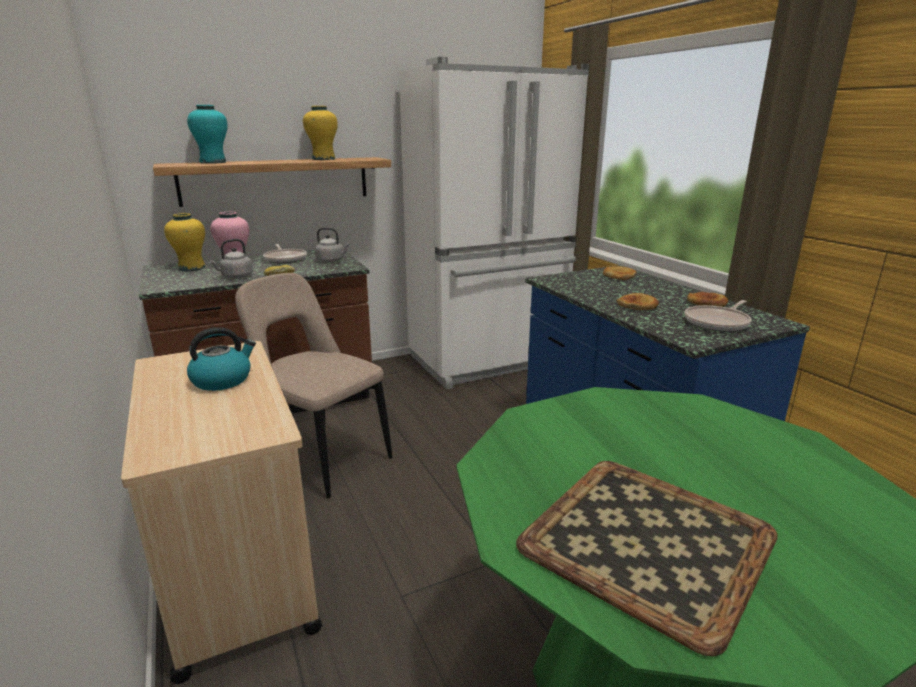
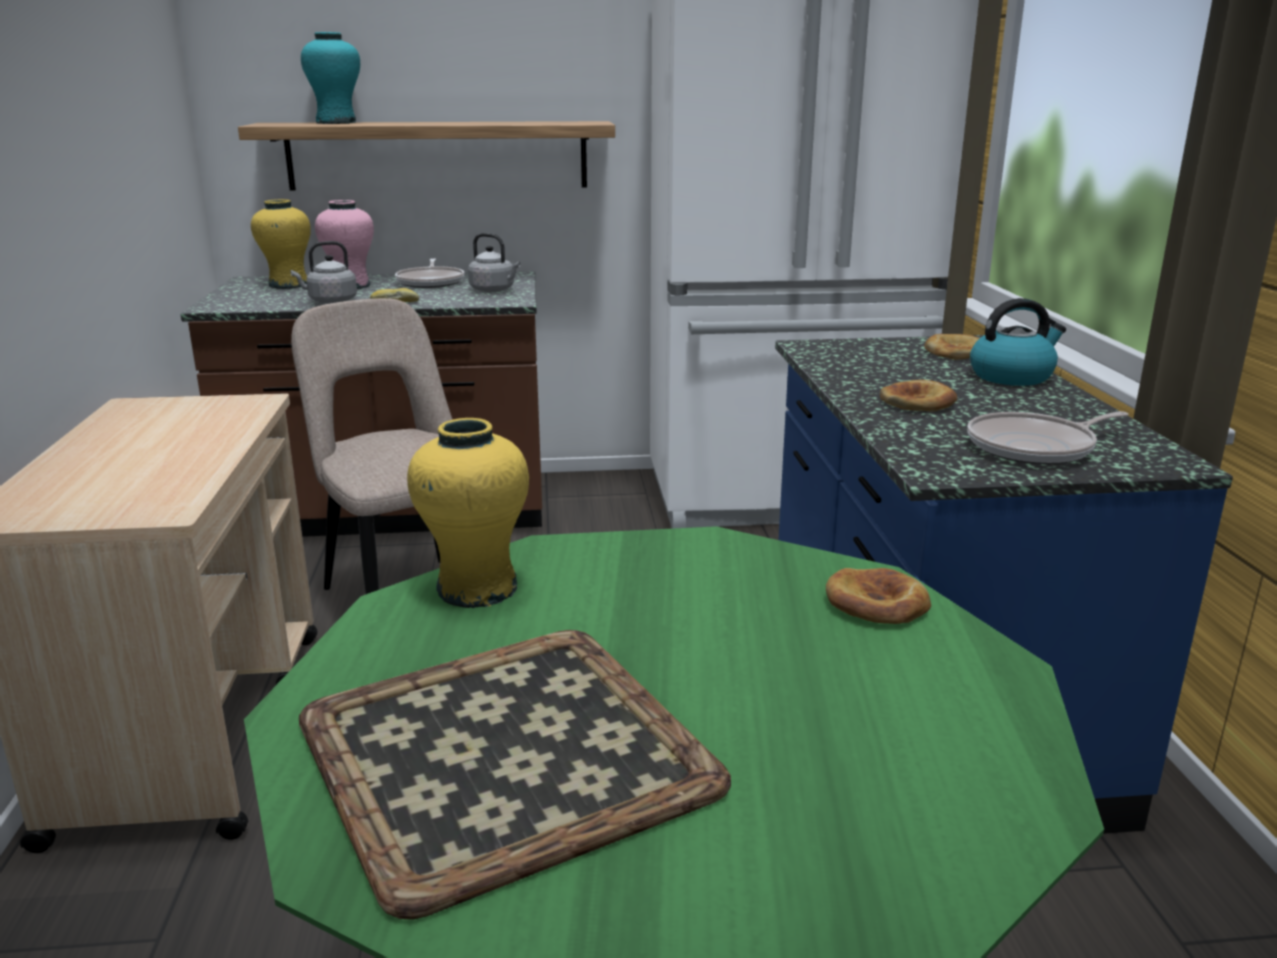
camera: 20 degrees right, 0 degrees up
kettle [187,327,256,391] -> kettle moved to [970,298,1066,386]
yellow vase [303,106,338,160] -> yellow vase moved to [407,418,529,608]
bread [687,292,728,307] -> bread moved to [826,568,931,624]

